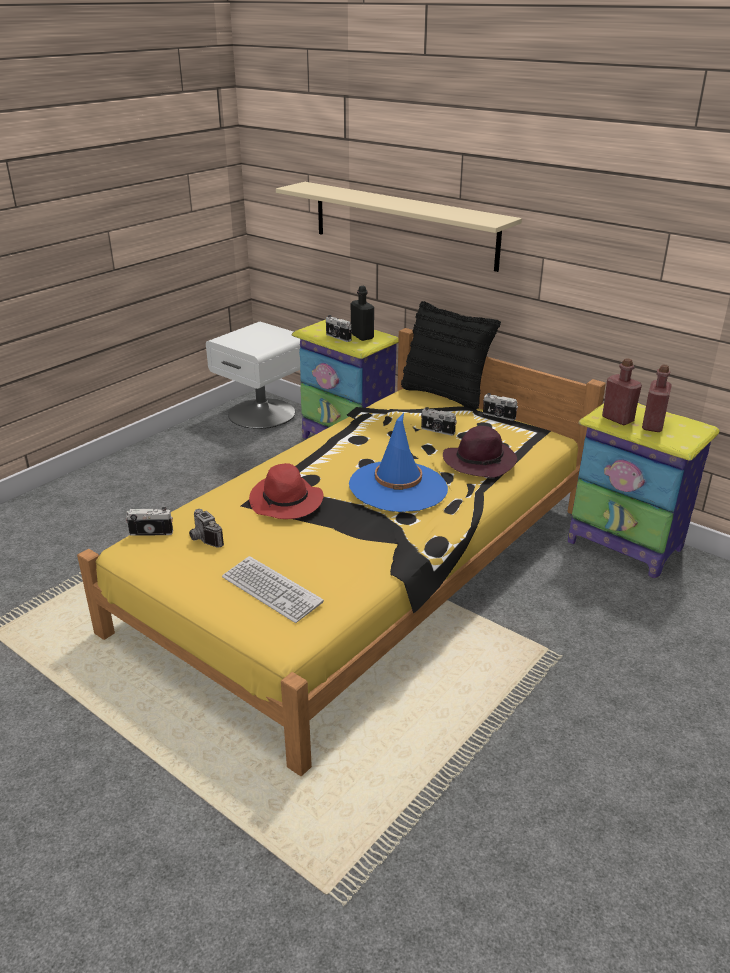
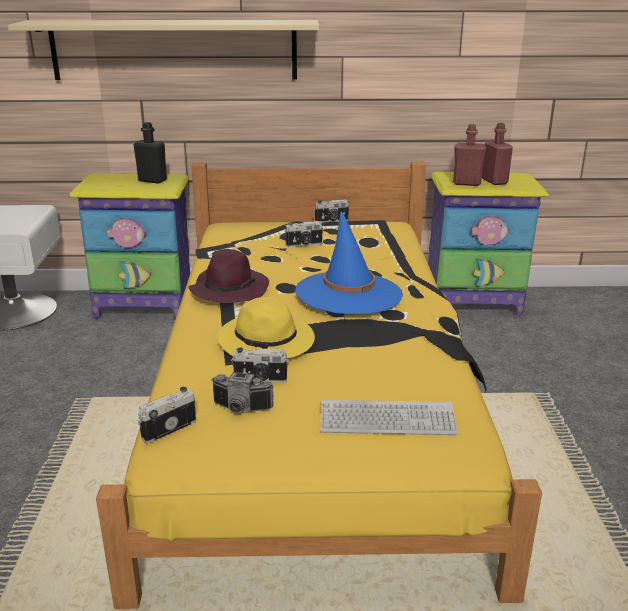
camera: 40 degrees left, 5 degrees down
red hat [249,463,324,519] -> yellow hat [218,297,315,358]
camera [326,315,352,342] -> camera moved to [231,348,289,383]
black pillow [401,301,501,410] -> none
purple hat [443,426,517,478] -> purple hat moved to [188,249,269,303]

